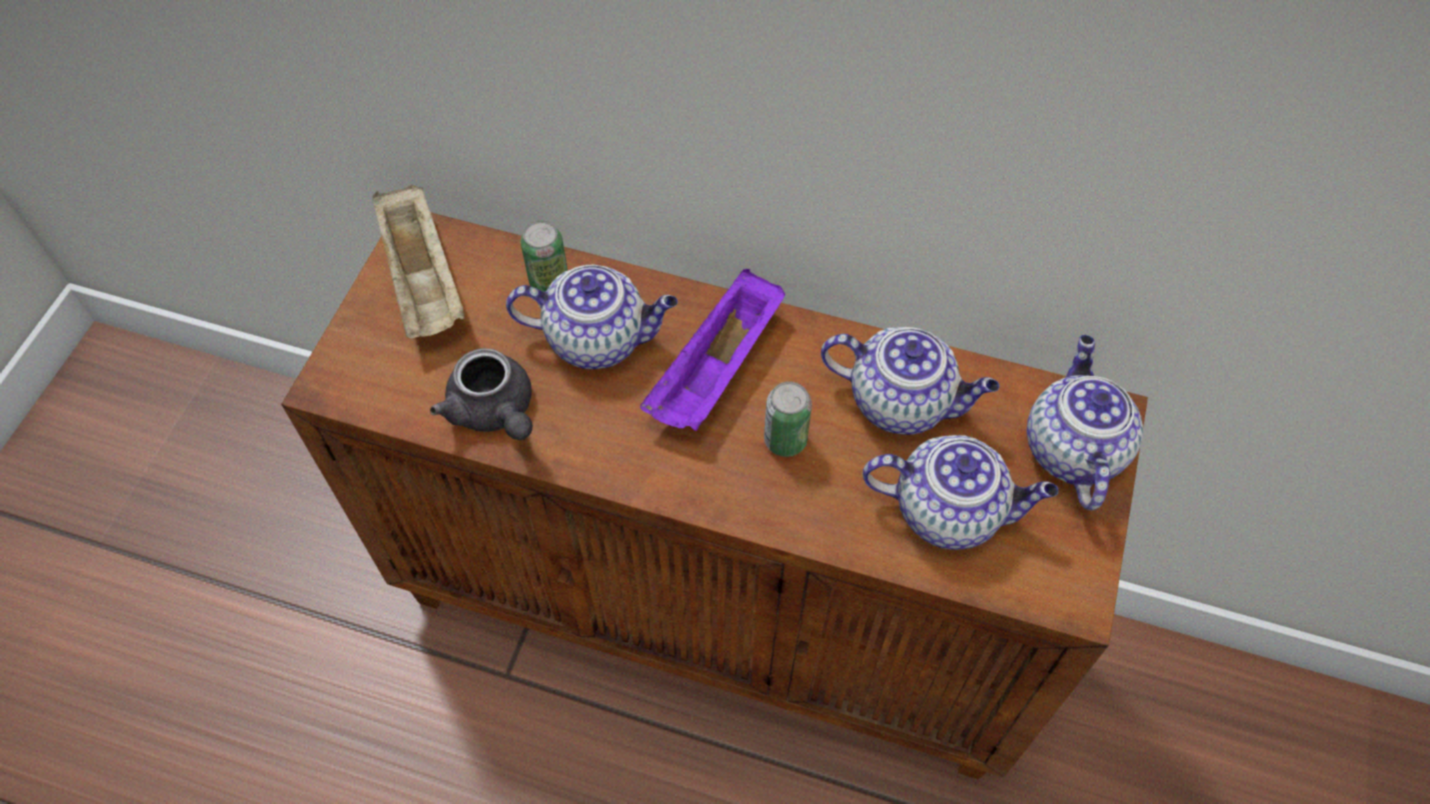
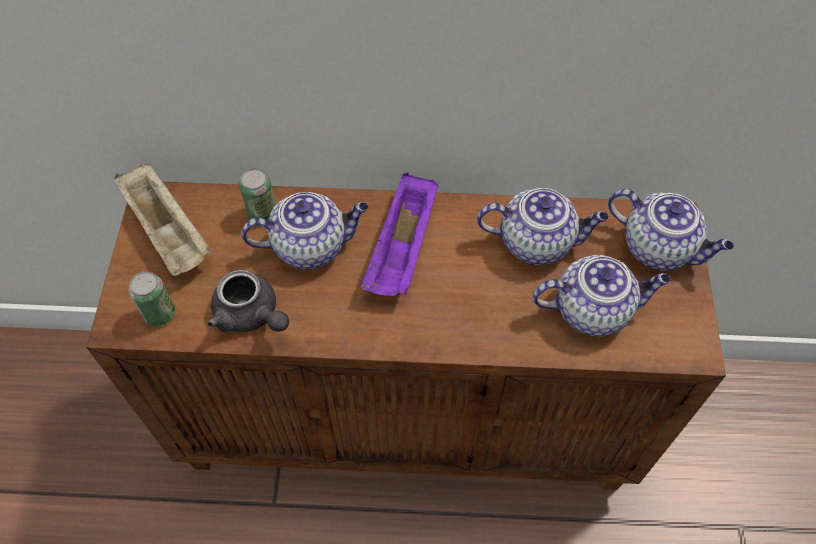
camera: 15 degrees left, 0 degrees up
can [764,381,812,457] -> can moved to [129,271,175,326]
teapot [1027,335,1143,510] -> teapot turned 135 degrees clockwise [608,189,734,271]

